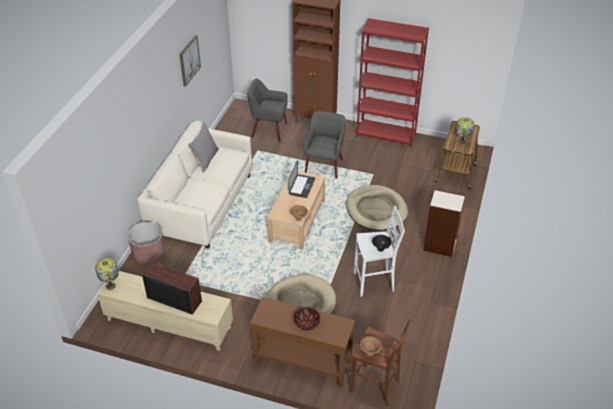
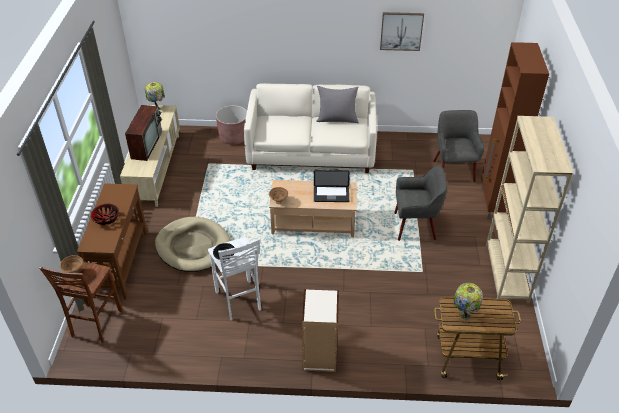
camera: 75 degrees right, 0 degrees up
beige dog bed [346,185,408,231] -> none
red bookcase [356,18,429,148] -> beige bookcase [486,116,573,303]

